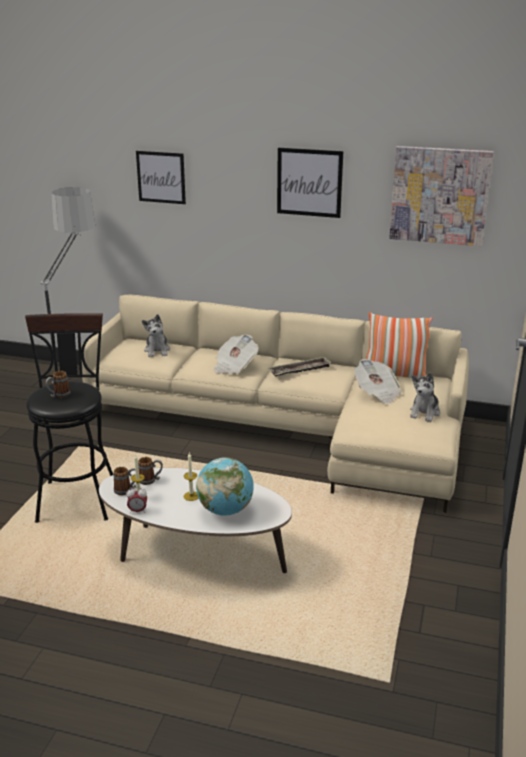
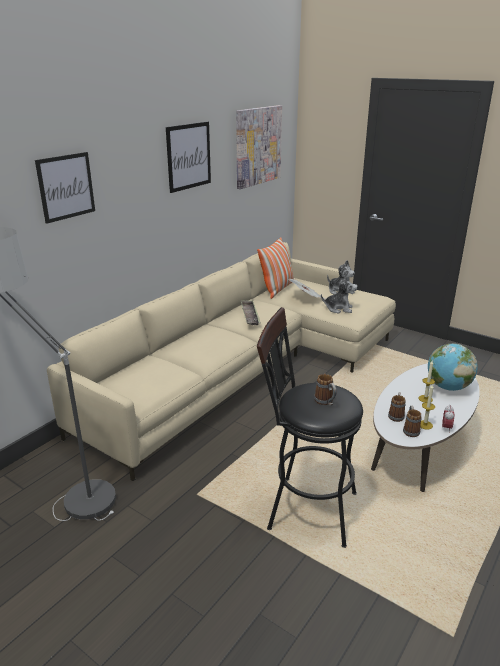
camera: 70 degrees left, 0 degrees up
plush toy [142,314,170,357] -> plush toy moved to [321,274,358,314]
newspaper [214,334,259,374] -> none

